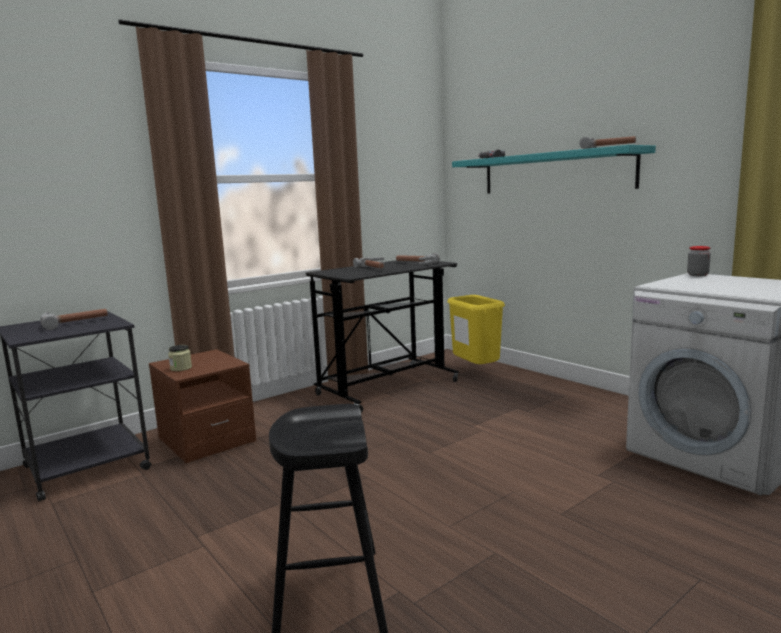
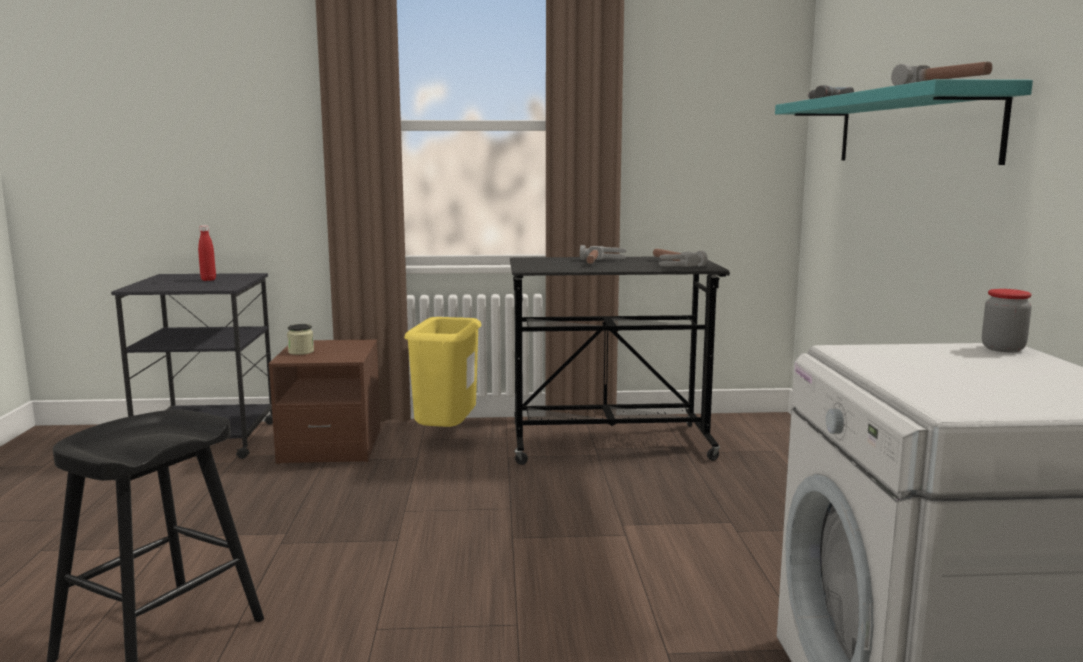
camera: 35 degrees right, 0 degrees up
hammer [40,309,108,330] -> red bottle [198,225,216,281]
yellow trash can [447,295,505,364] -> yellow trash can moved to [404,317,481,427]

